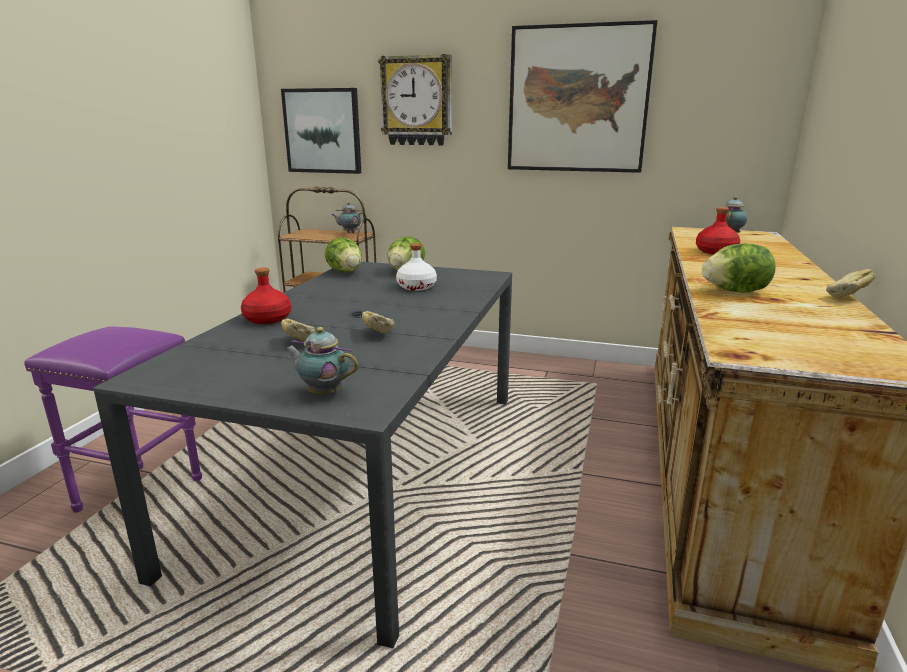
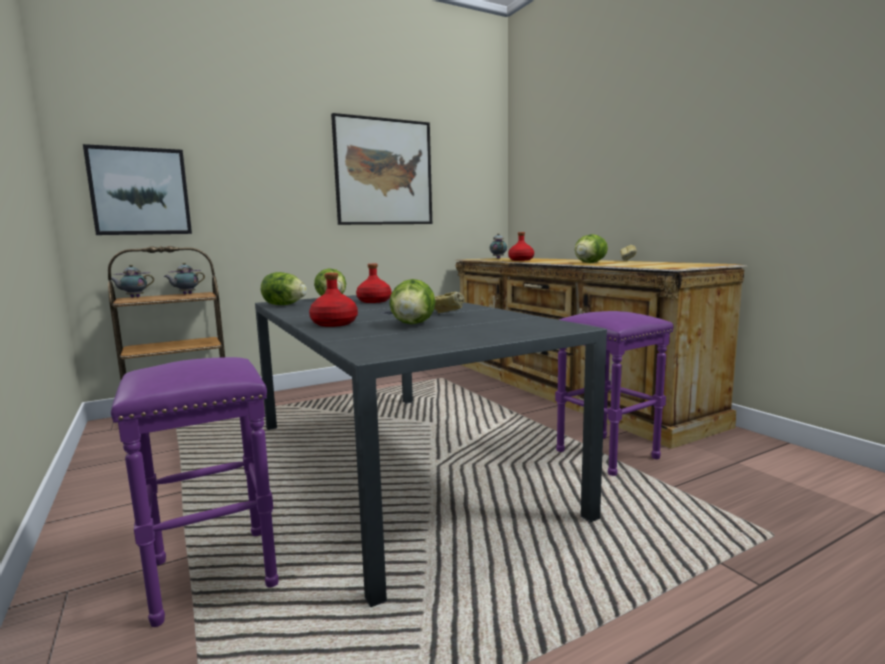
camera: 45 degrees left, 10 degrees down
bread [281,319,315,342] -> lettuce [389,279,435,324]
teapot [285,327,358,395] -> teapot moved to [111,265,154,298]
wall clock [378,54,452,145] -> none
white bottle [396,243,437,291] -> red bottle [356,264,391,303]
none -> purple stool [555,311,674,476]

